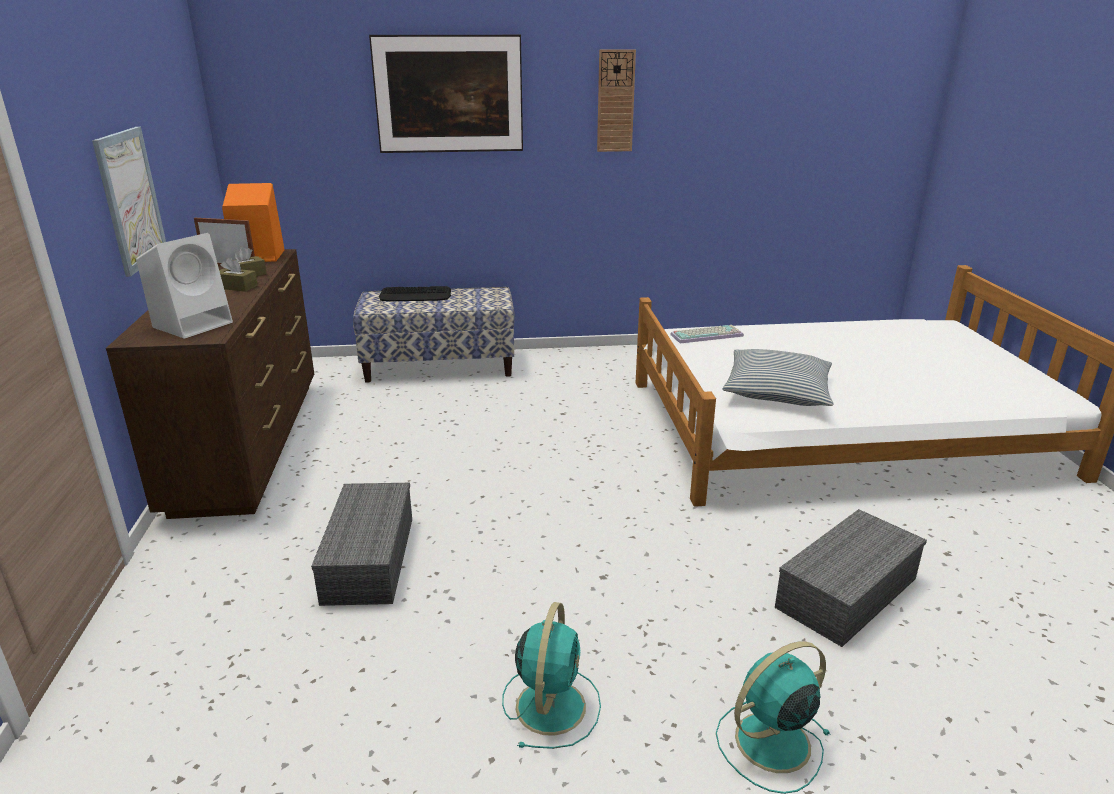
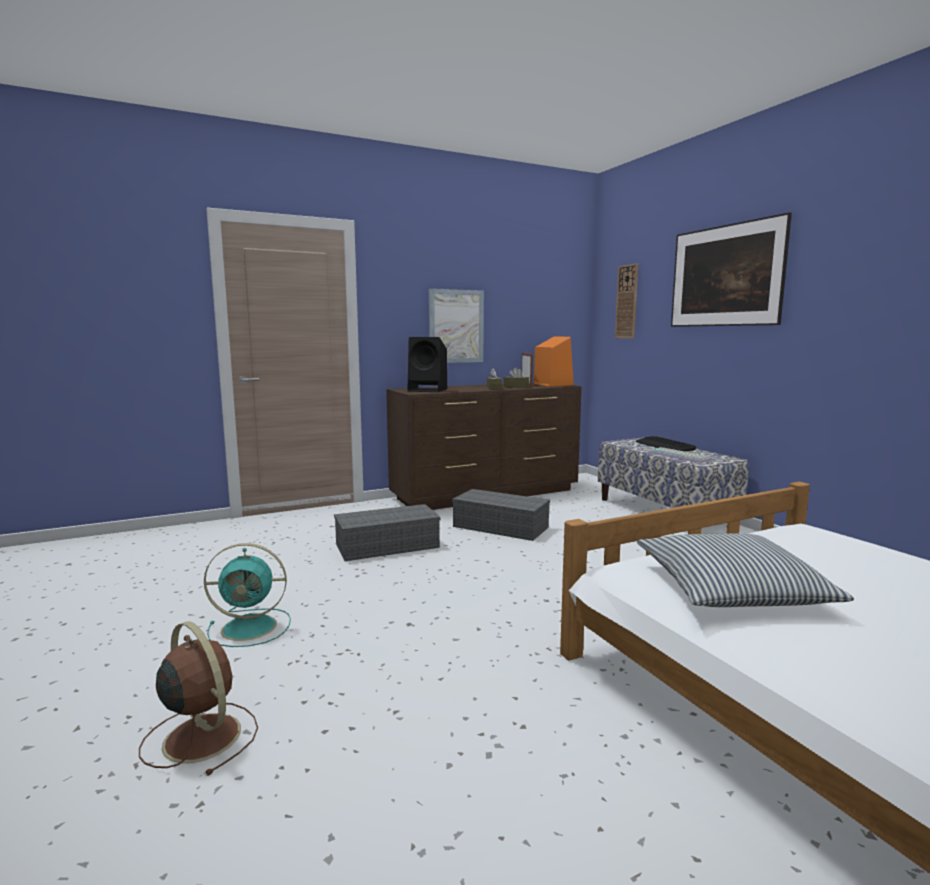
camera: 70 degrees right, 15 degrees down
white speaker [136,233,233,338] -> black speaker [407,337,447,392]
wall clock [597,49,636,152] -> wall clock moved to [615,264,638,338]
keyboard [670,325,744,343] -> keyboard moved to [648,447,712,463]
turquoise fan [716,641,831,794] -> brown fan [139,621,258,776]
grey storage box [775,509,927,647] -> grey storage box moved to [452,489,550,541]

